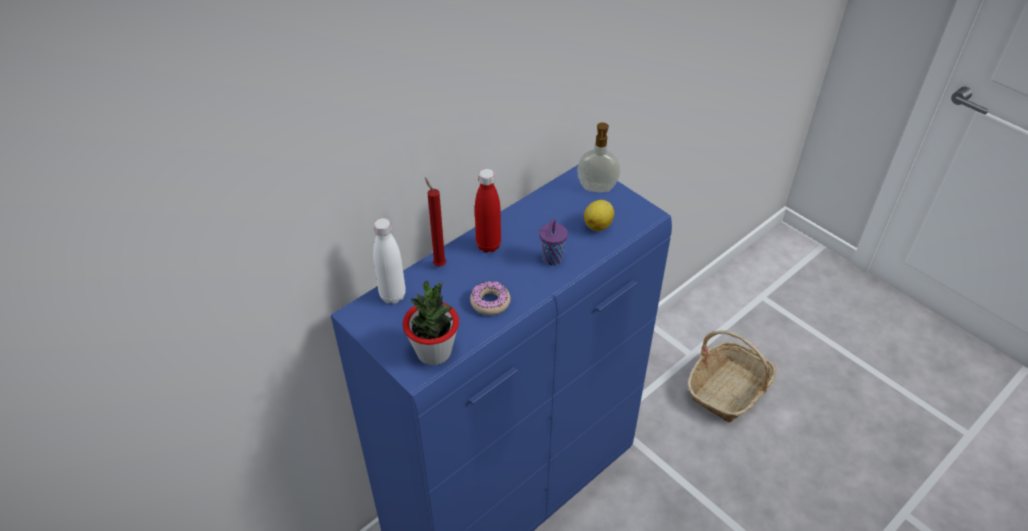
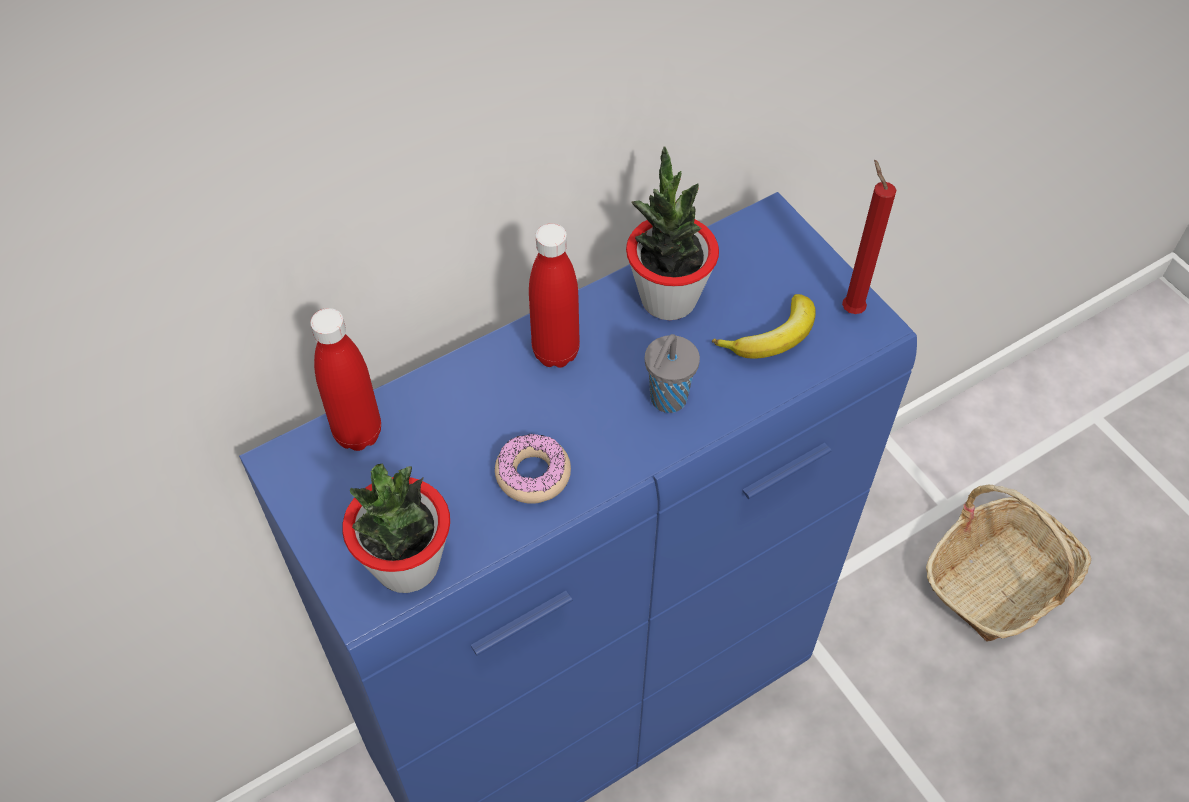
camera: 10 degrees right, 10 degrees up
white bottle [373,218,406,304] -> red bottle [310,308,381,451]
red candle [425,178,446,266] -> red candle moved to [842,160,896,314]
purple cup [539,218,568,266] -> grey cup [645,334,700,413]
soap dispenser [577,122,620,192] -> none
lemon [584,200,614,231] -> banana [712,294,816,359]
none -> potted plant [626,146,719,320]

